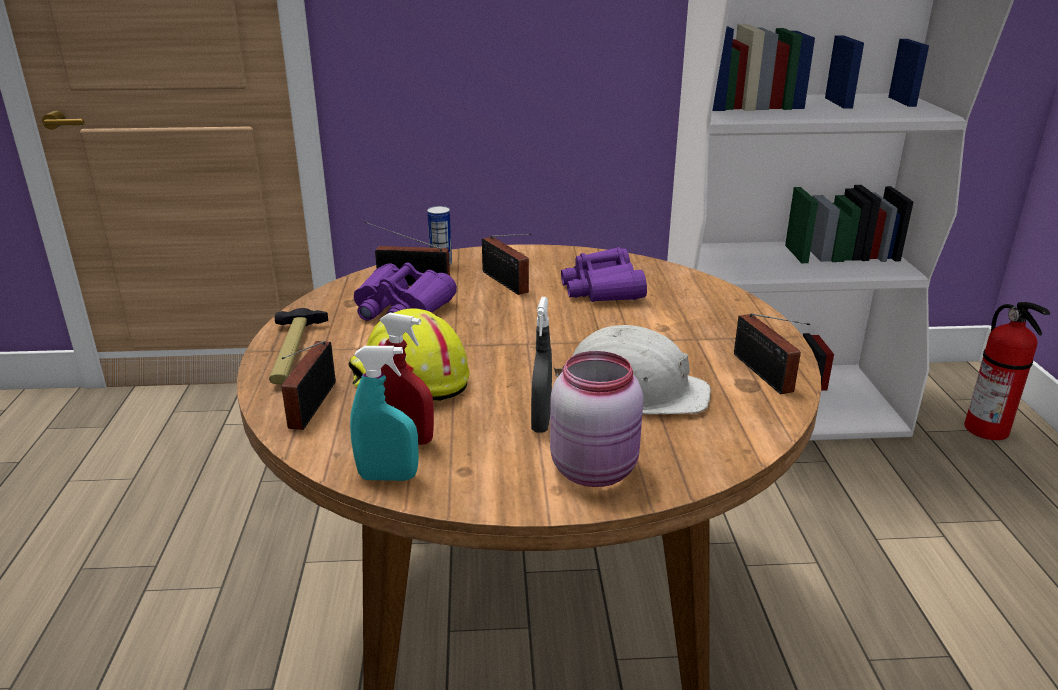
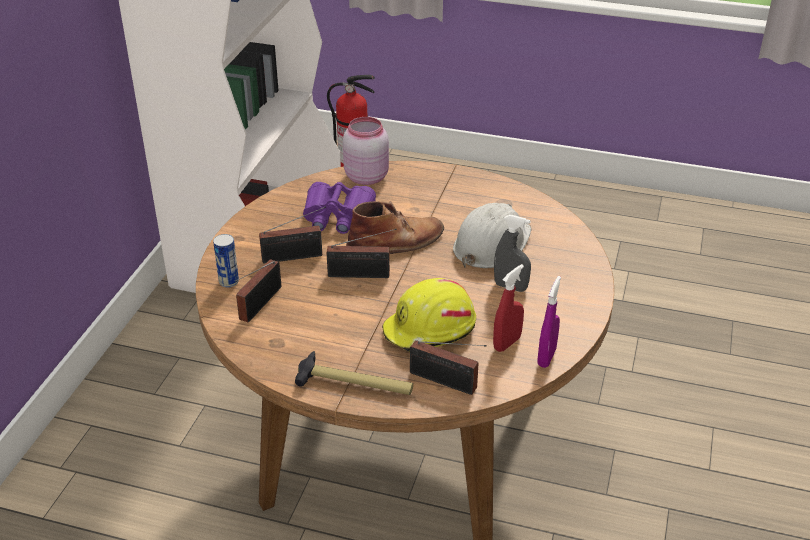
camera: 70 degrees left, 10 degrees up
turquoise spray bottle [350,346,419,481] -> purple spray bottle [537,276,561,368]
purple binoculars [354,263,457,321] -> none
pink jar [550,351,643,487] -> pink jar moved to [343,117,389,185]
radio [734,313,810,394] -> radio moved to [327,229,397,278]
none -> brown boot [346,201,444,254]

